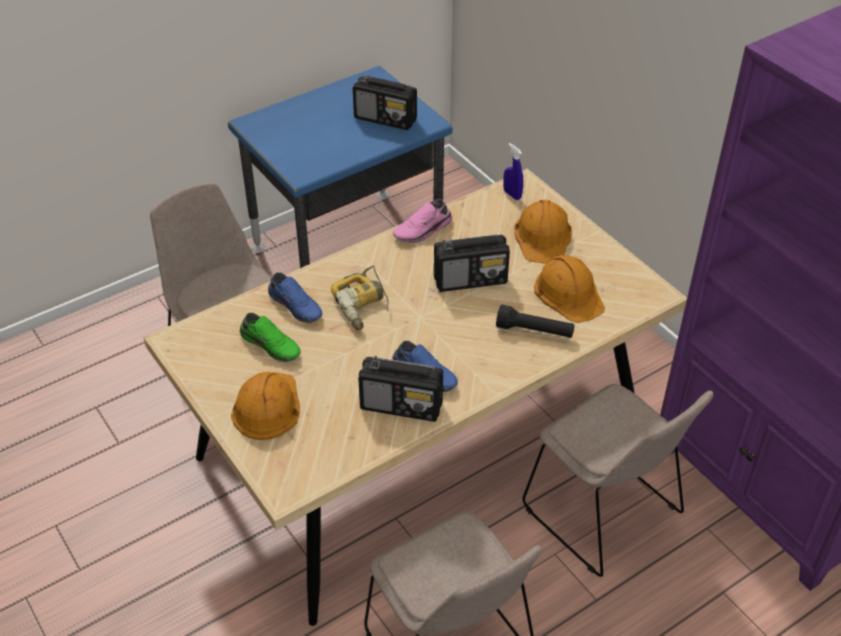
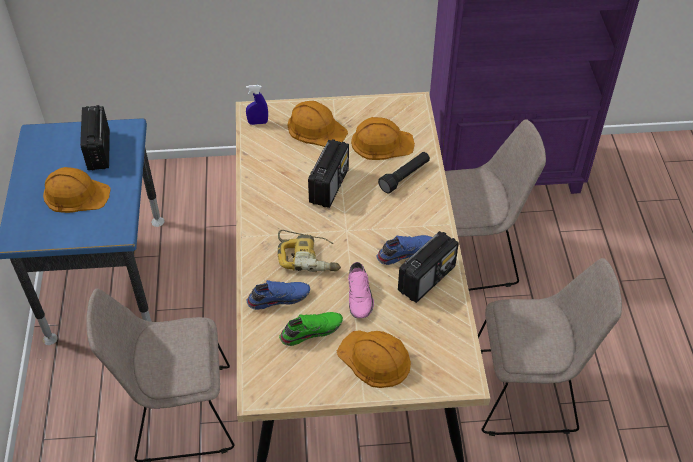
camera: 60 degrees left, 5 degrees up
radio [353,76,417,130] -> radio turned 120 degrees clockwise [80,105,110,170]
pink shoe [393,199,453,243] -> pink shoe moved to [348,262,374,318]
none -> orange hard hat [43,167,111,213]

